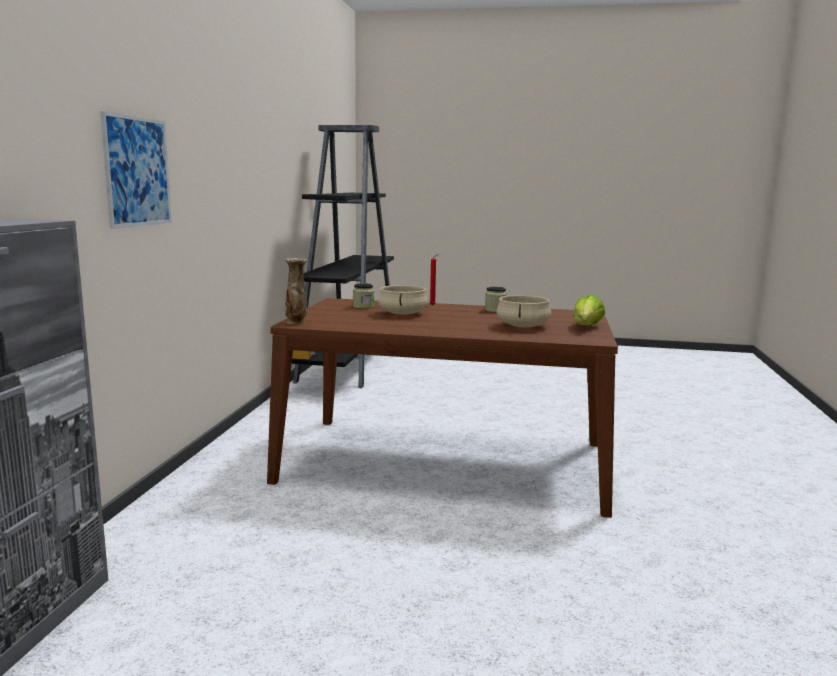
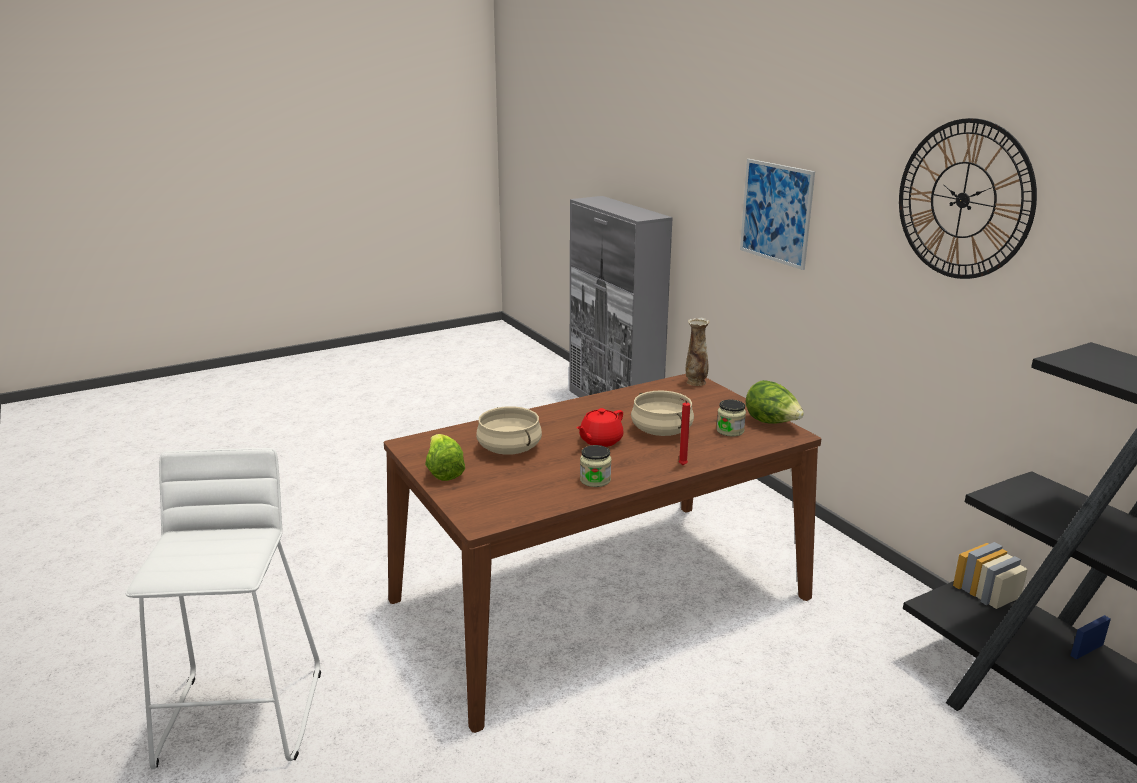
camera: 140 degrees right, 10 degrees up
none -> white stool [126,448,321,769]
none -> red teapot [577,408,623,447]
none -> lettuce [746,380,804,424]
none -> wall clock [899,118,1037,279]

